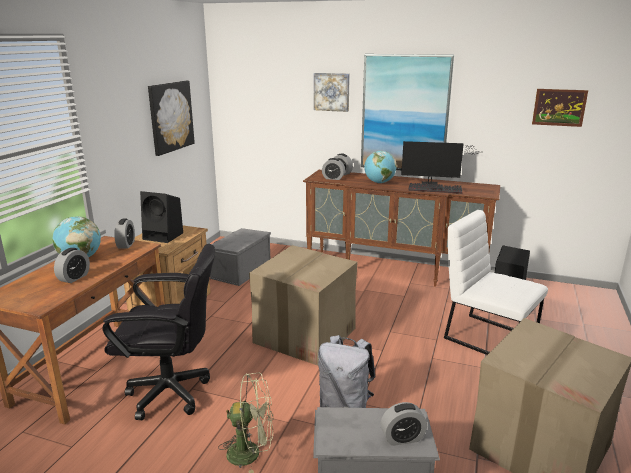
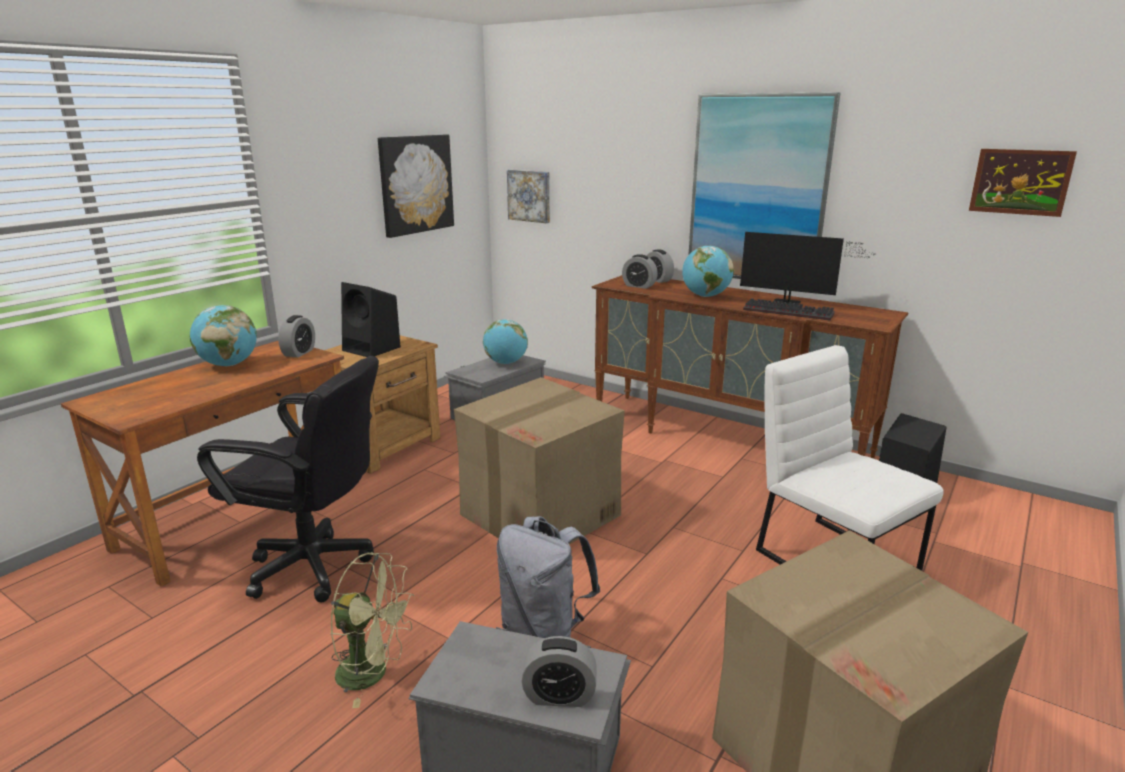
camera: 15 degrees right, 0 degrees up
alarm clock [54,248,90,283] -> none
picture [314,73,350,112] -> picture moved to [507,170,550,223]
none -> globe [483,319,528,364]

